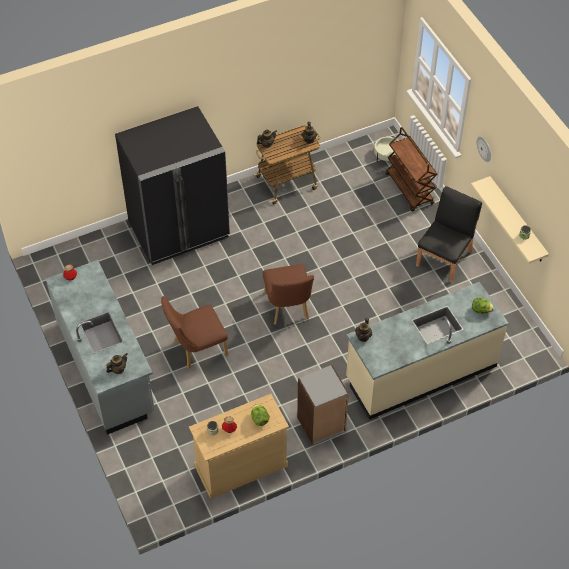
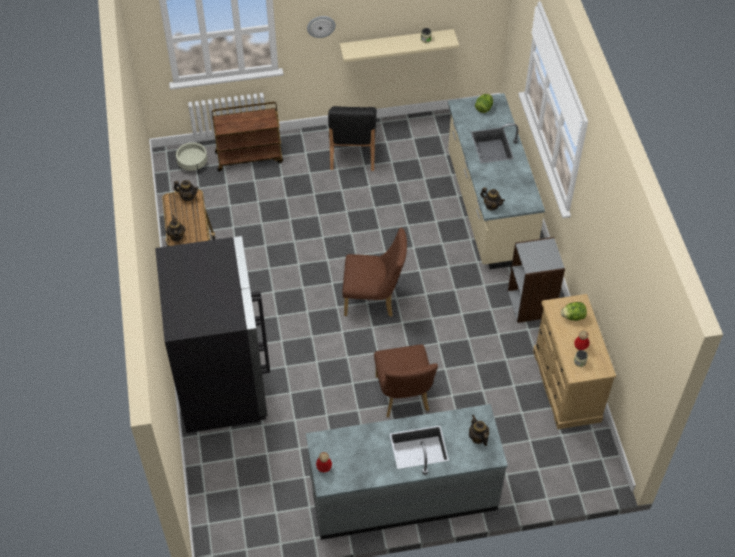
camera: 75 degrees left, 0 degrees up
black chair [416,186,482,283] -> black chair turned 135 degrees counterclockwise [328,106,377,171]

